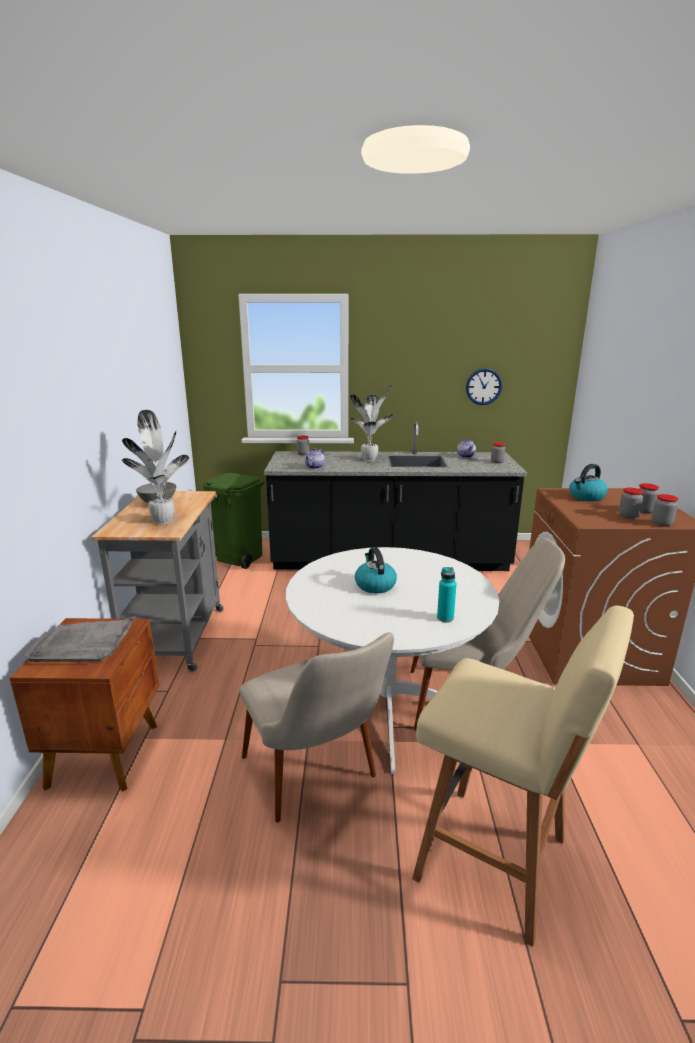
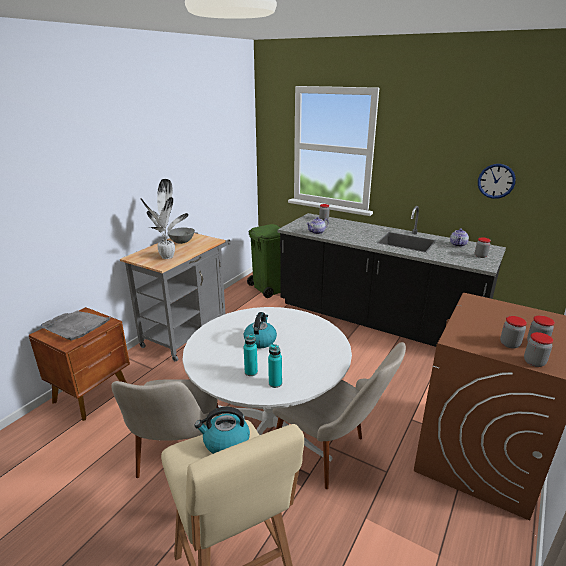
camera: 30 degrees right, 5 degrees up
potted plant [350,384,394,461] -> none
kettle [569,464,608,501] -> kettle moved to [194,407,250,454]
none -> turquoise bottle [244,334,258,376]

